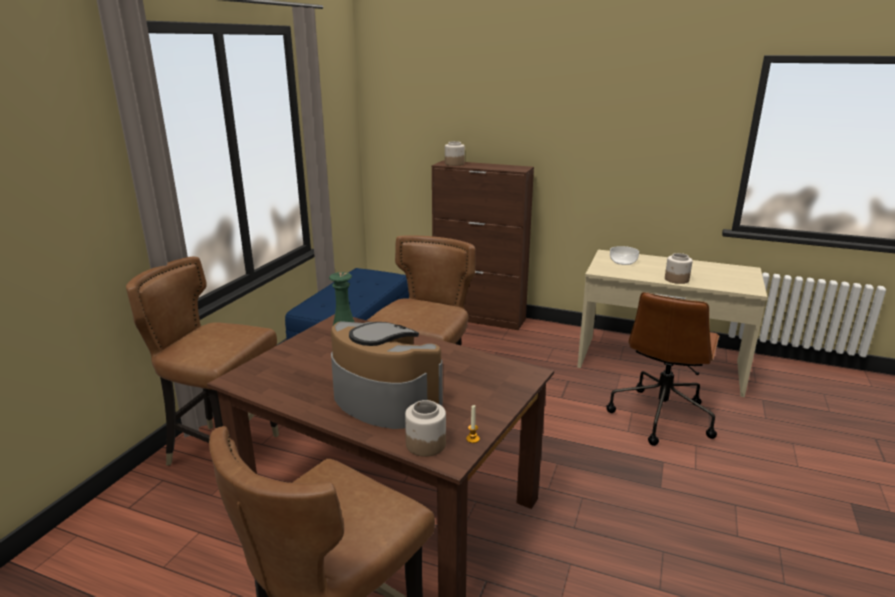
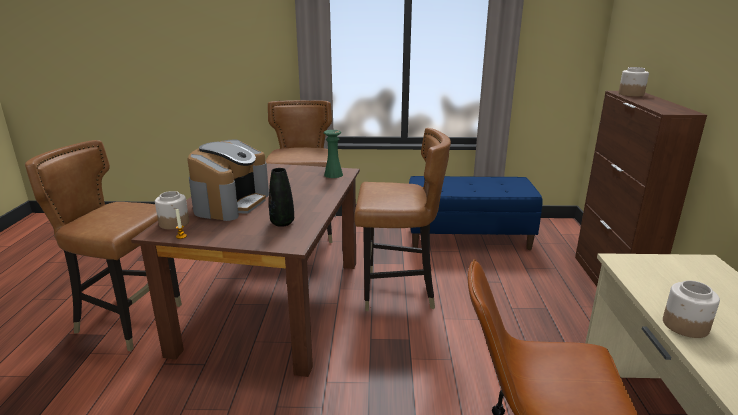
camera: 70 degrees right, 0 degrees up
bowl [610,246,639,265] -> none
none -> black vase [269,168,294,227]

